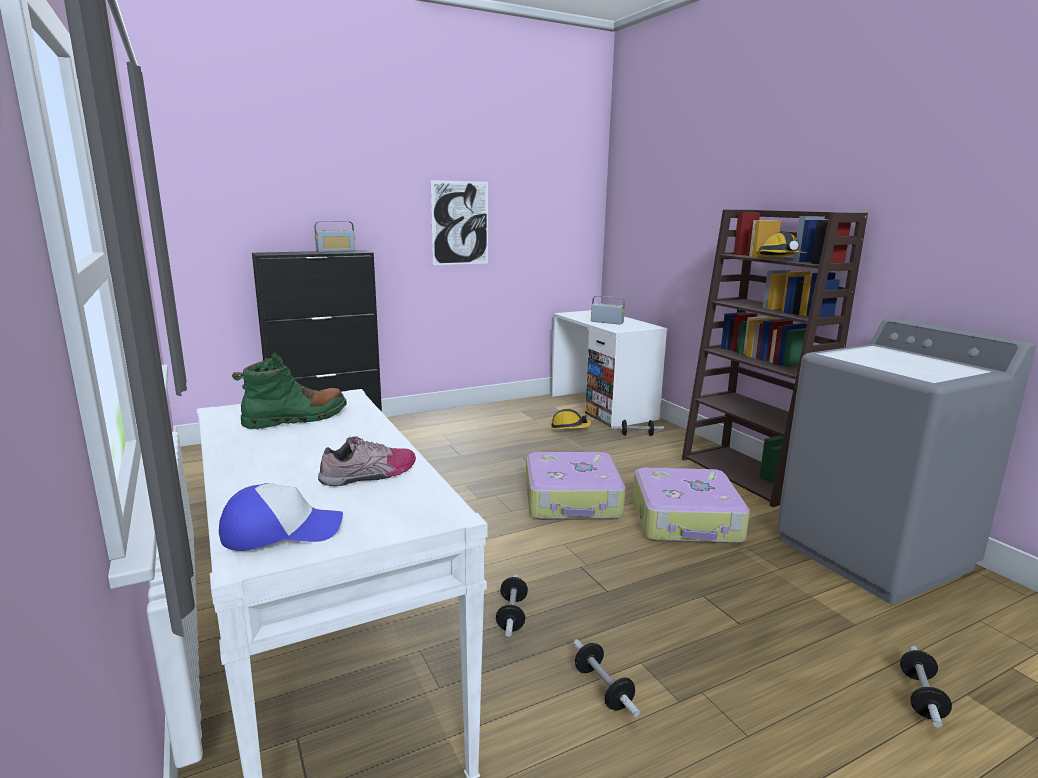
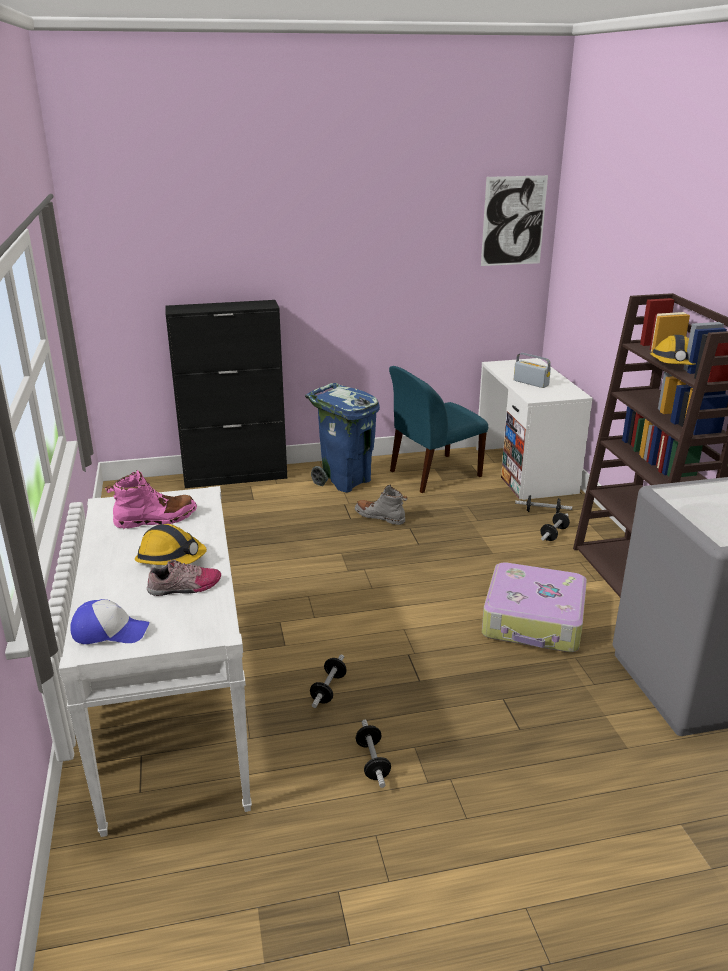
camera: 15 degrees right, 10 degrees up
green boot [232,353,347,430] -> pink boot [105,470,197,529]
radio [315,221,355,252] -> none
picture [431,180,488,265] -> picture moved to [481,175,548,266]
suitcase [526,452,625,520] -> none
hard hat [550,409,591,430] -> hard hat moved to [135,524,207,565]
dumbbell [900,646,952,728] -> dumbbell moved to [540,513,570,541]
none -> blue trash can [305,383,380,492]
none -> grey boot [355,485,408,525]
none -> blue chair [389,366,488,493]

